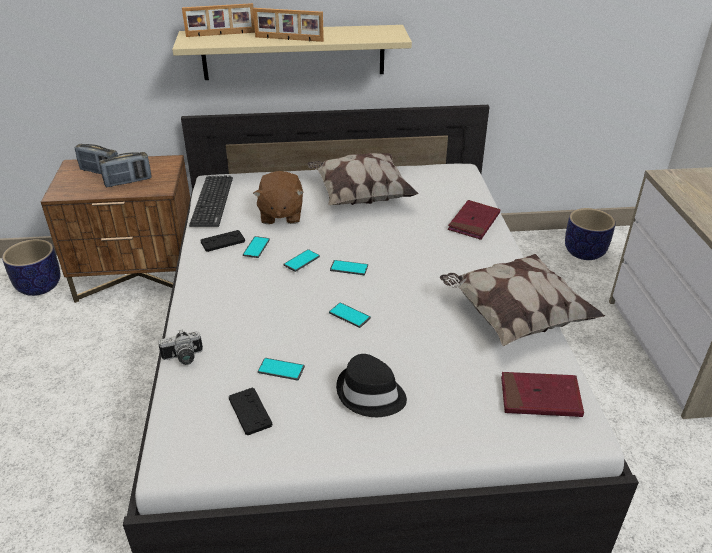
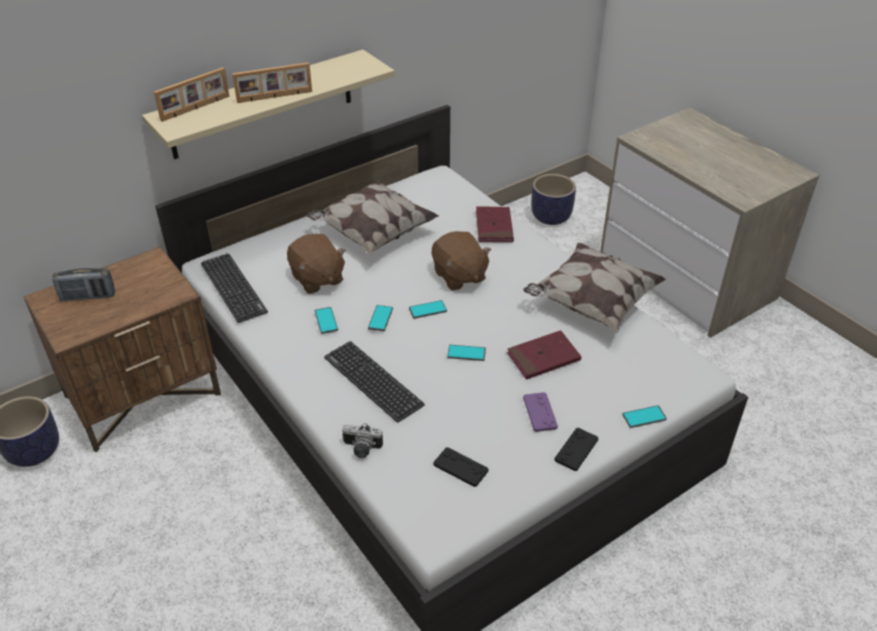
camera: 30 degrees left, 5 degrees up
radio [99,152,152,187] -> none
camera [159,329,203,365] -> camera turned 60 degrees clockwise [342,423,383,458]
black game controller [200,230,245,252] -> black game controller moved to [554,428,598,471]
phone [258,358,305,381] -> phone moved to [622,405,667,428]
black hat [336,354,407,417] -> purple game controller [523,392,558,432]
red book [501,372,584,417] -> red book moved to [507,330,581,380]
none -> keyboard [324,341,425,422]
none -> brown plush toy [432,231,492,291]

